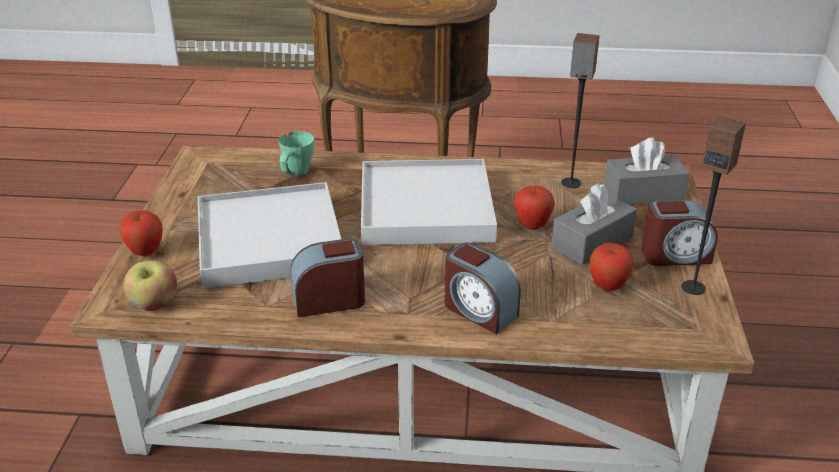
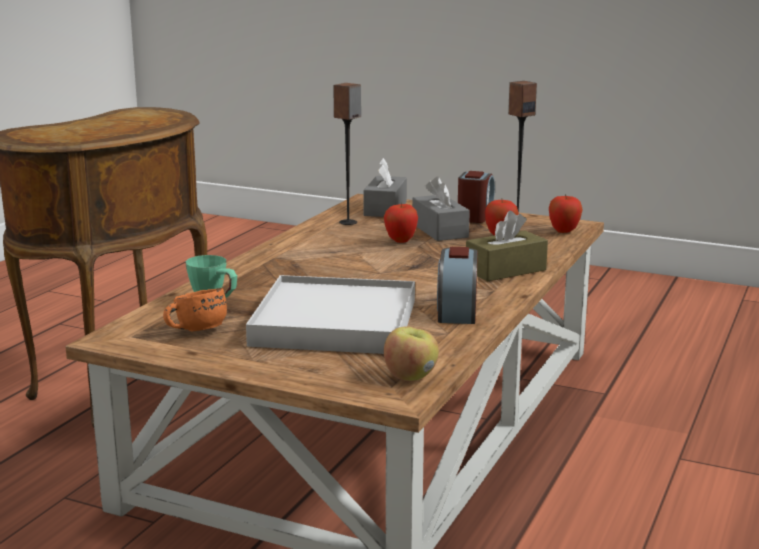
camera: 70 degrees left, 15 degrees down
apple [119,210,163,256] -> apple moved to [549,194,582,233]
white tray [361,159,497,245] -> none
alarm clock [445,243,521,334] -> brown tissue box [466,211,548,282]
none -> orange mug [163,288,227,331]

